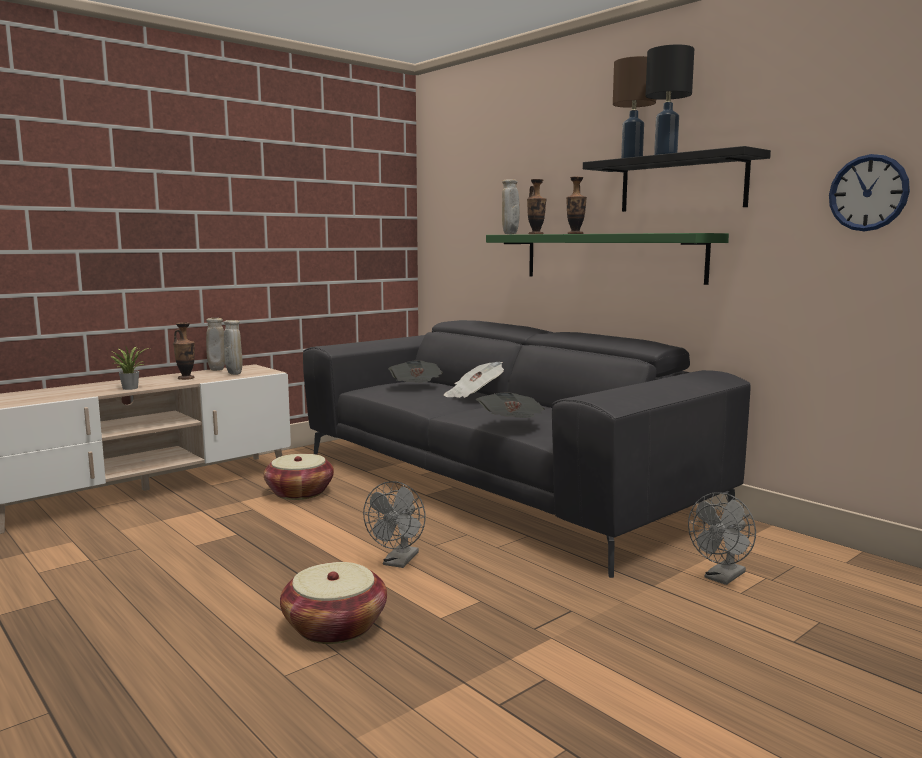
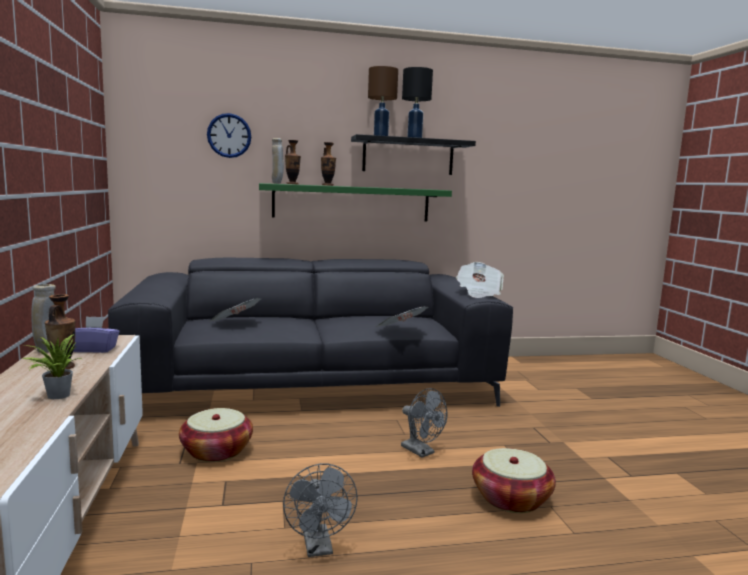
camera: 60 degrees left, 0 degrees up
beige vase [224,320,243,375] -> purple tissue box [73,316,120,353]
newspaper [444,362,504,398] -> newspaper moved to [456,262,504,298]
grey fan [688,492,756,585] -> grey fan moved to [283,463,358,557]
wall clock [829,154,910,231] -> wall clock moved to [207,113,251,158]

